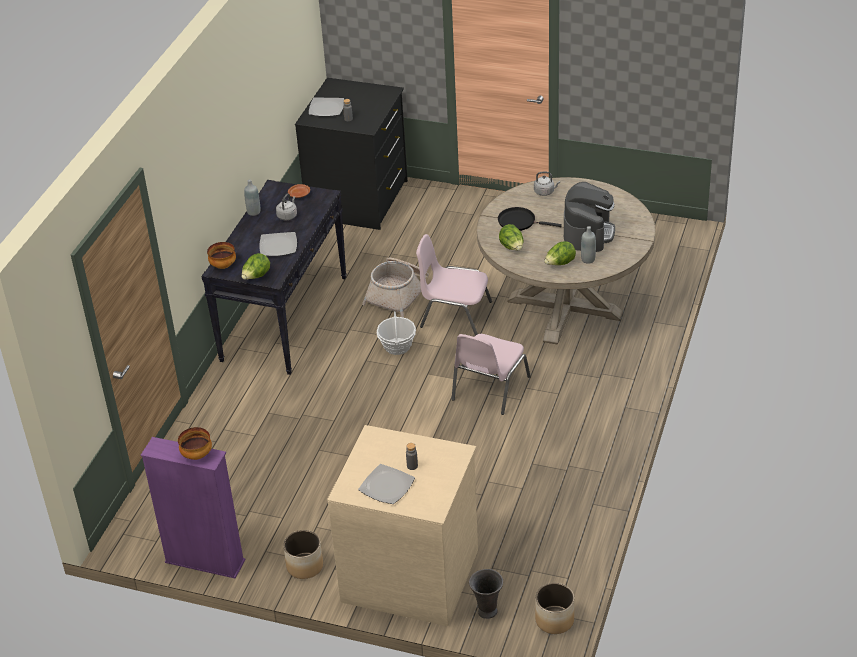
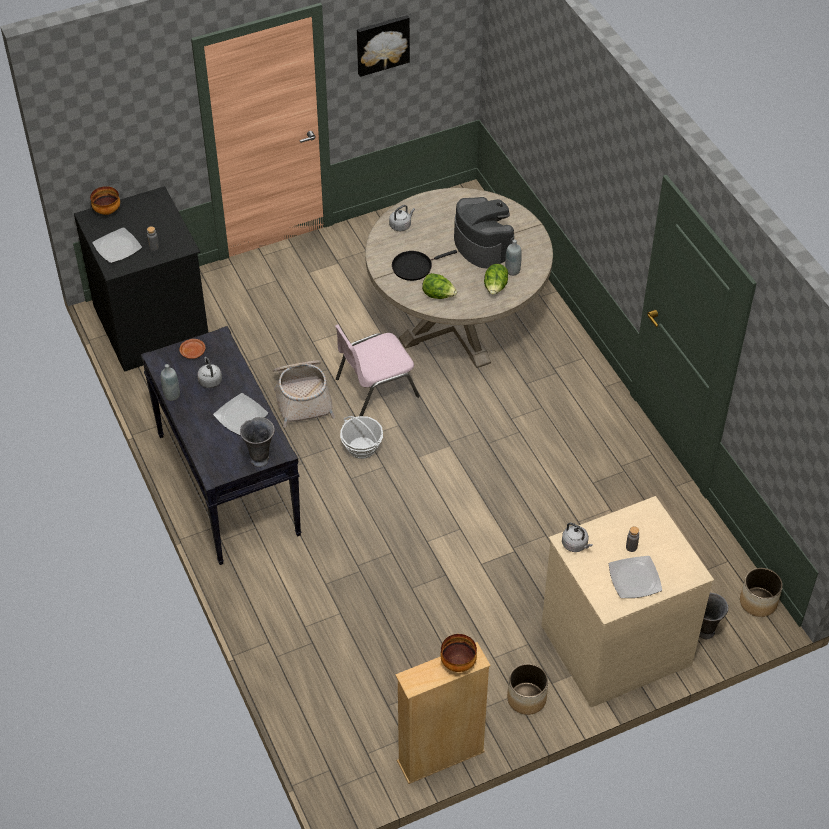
camera: 45 degrees left, 10 degrees up
purple bookcase [141,437,246,579] -> beige bookcase [395,642,491,784]
bowl [207,242,236,269] -> bowl moved to [90,186,120,215]
lettuce [241,253,270,280] -> grey vase [240,417,275,467]
pink chair [452,334,531,415] -> none
none -> picture [357,15,410,77]
none -> grey kettle [562,522,593,552]

